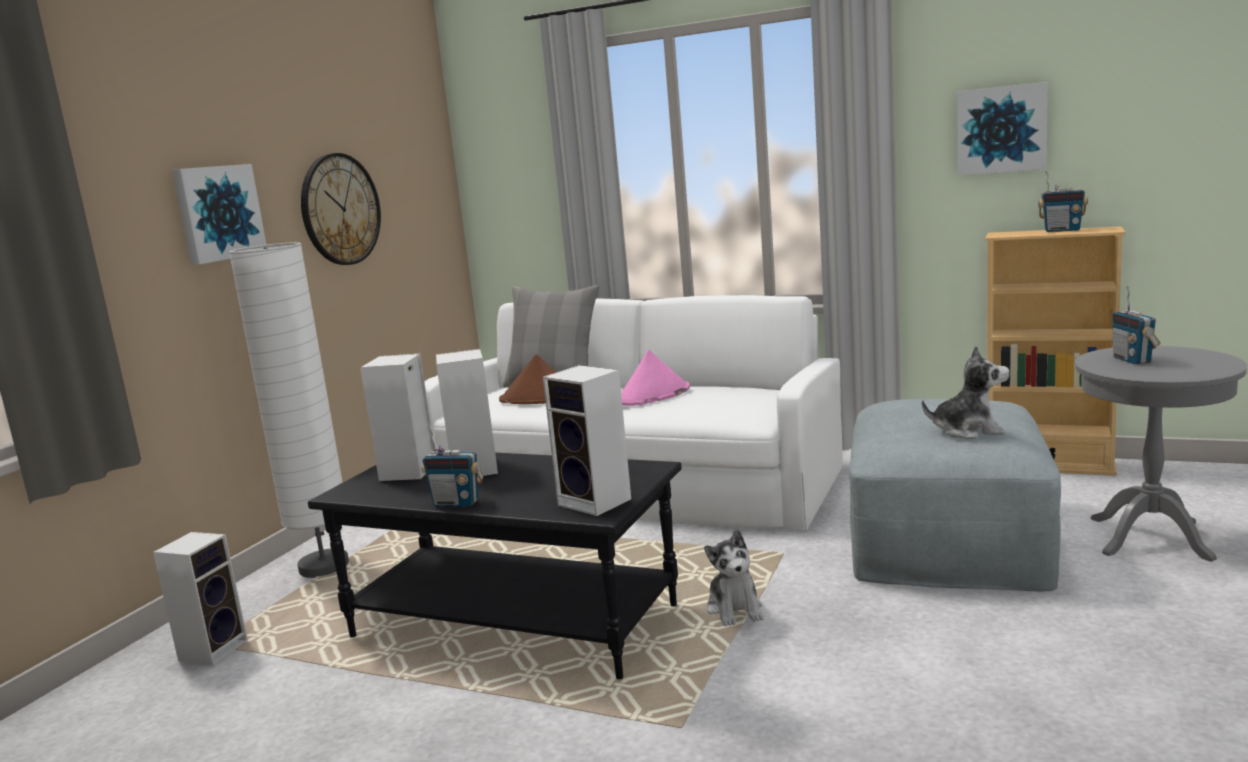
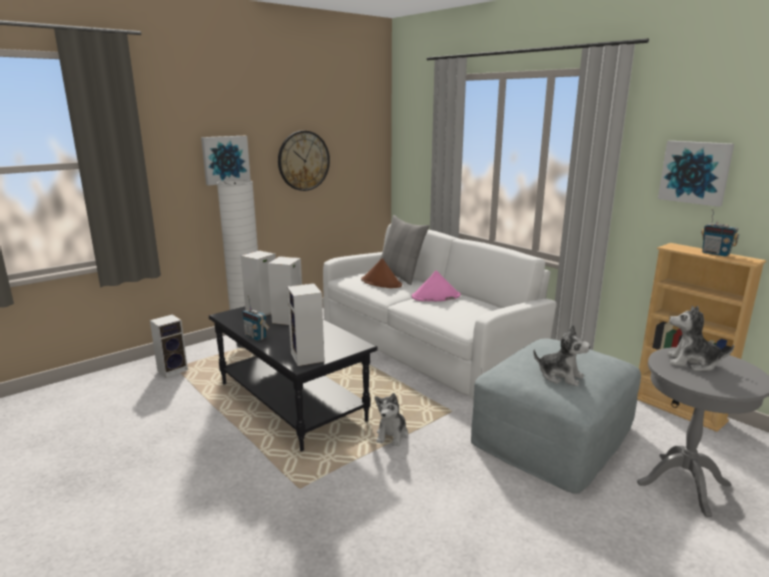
camera: 25 degrees right, 5 degrees up
radio [1112,287,1161,364] -> plush toy [667,306,734,371]

